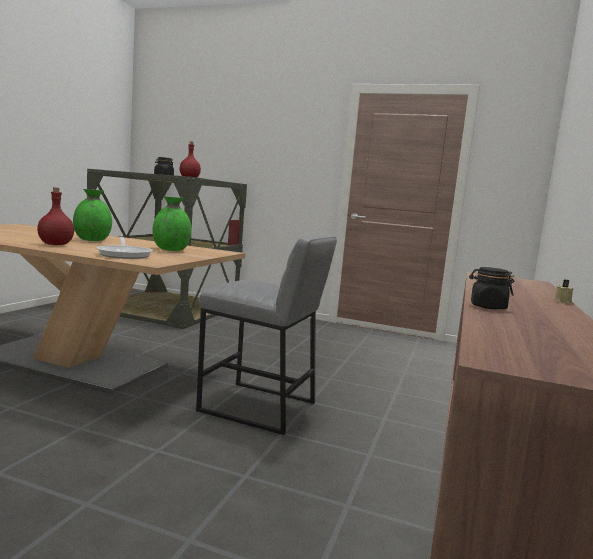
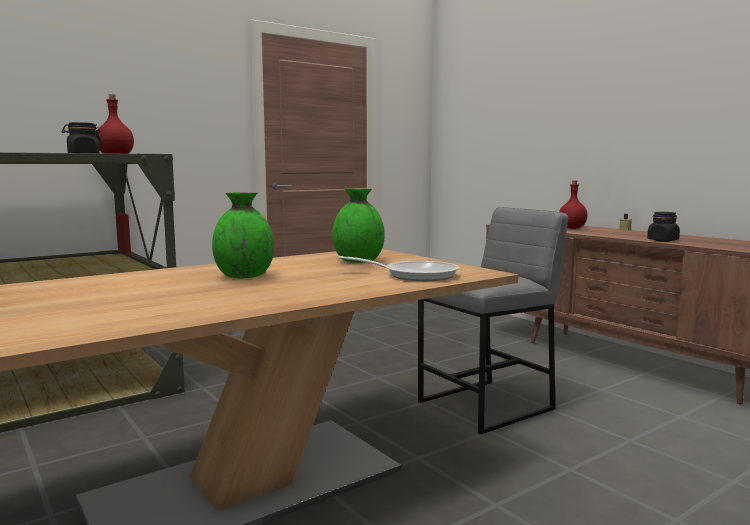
camera: 55 degrees left, 0 degrees up
red bottle [37,187,74,245] -> red bottle moved to [559,181,588,229]

